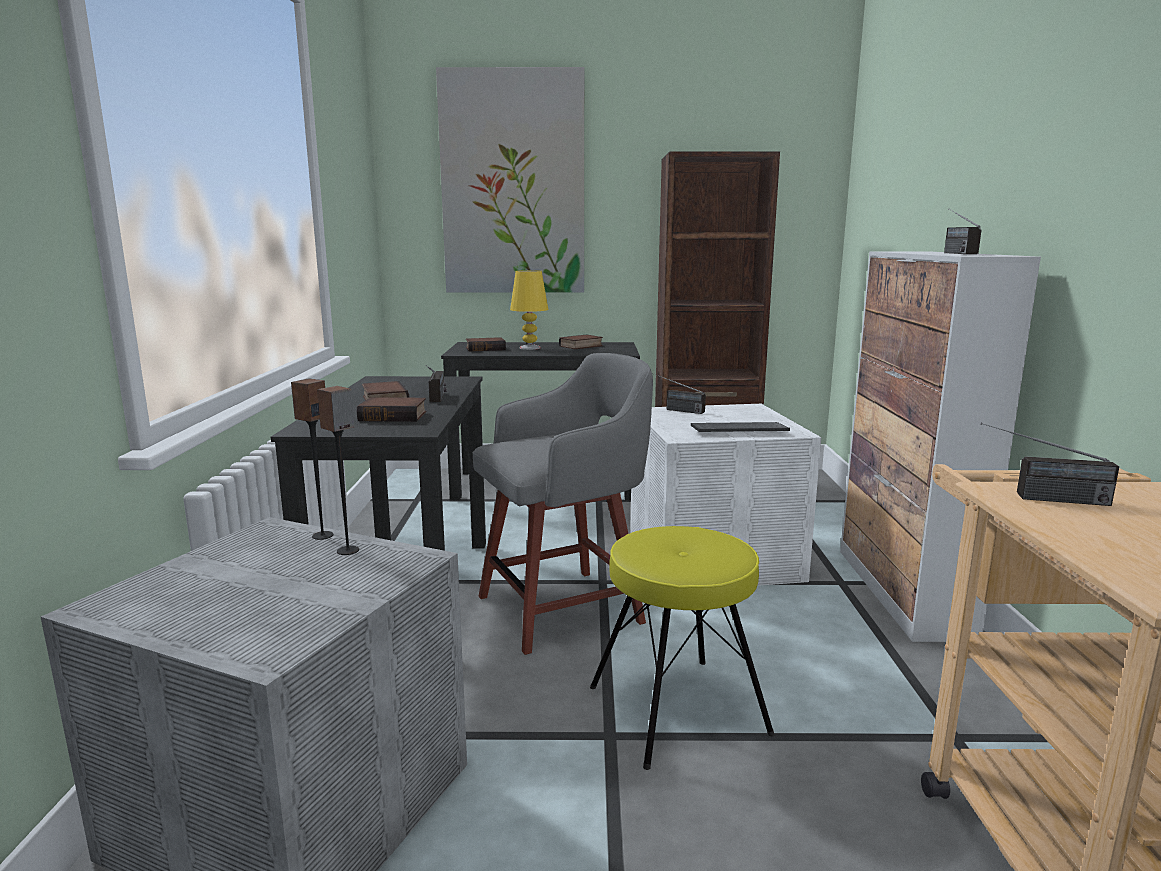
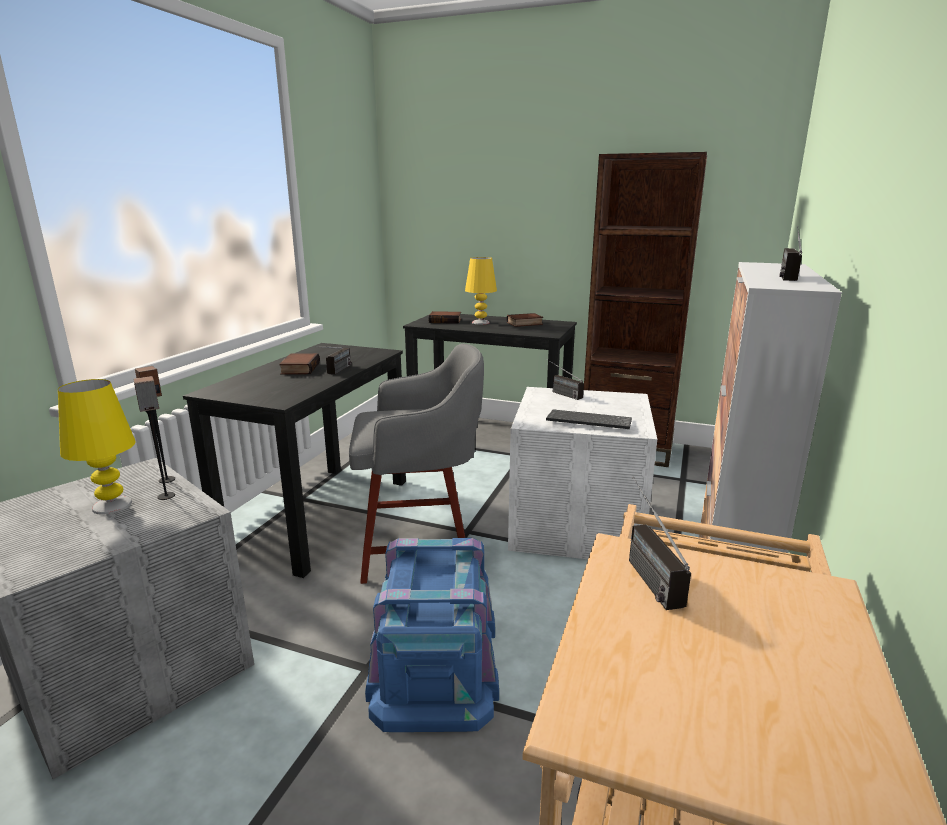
camera: 20 degrees right, 5 degrees up
book [357,397,426,422] -> none
picture [436,67,584,293] -> none
yellow stool [590,526,775,770] -> blue storage box [365,538,499,732]
radio [980,423,1119,506] -> radio turned 45 degrees clockwise [629,477,691,610]
none -> yellow table lamp [58,379,136,515]

